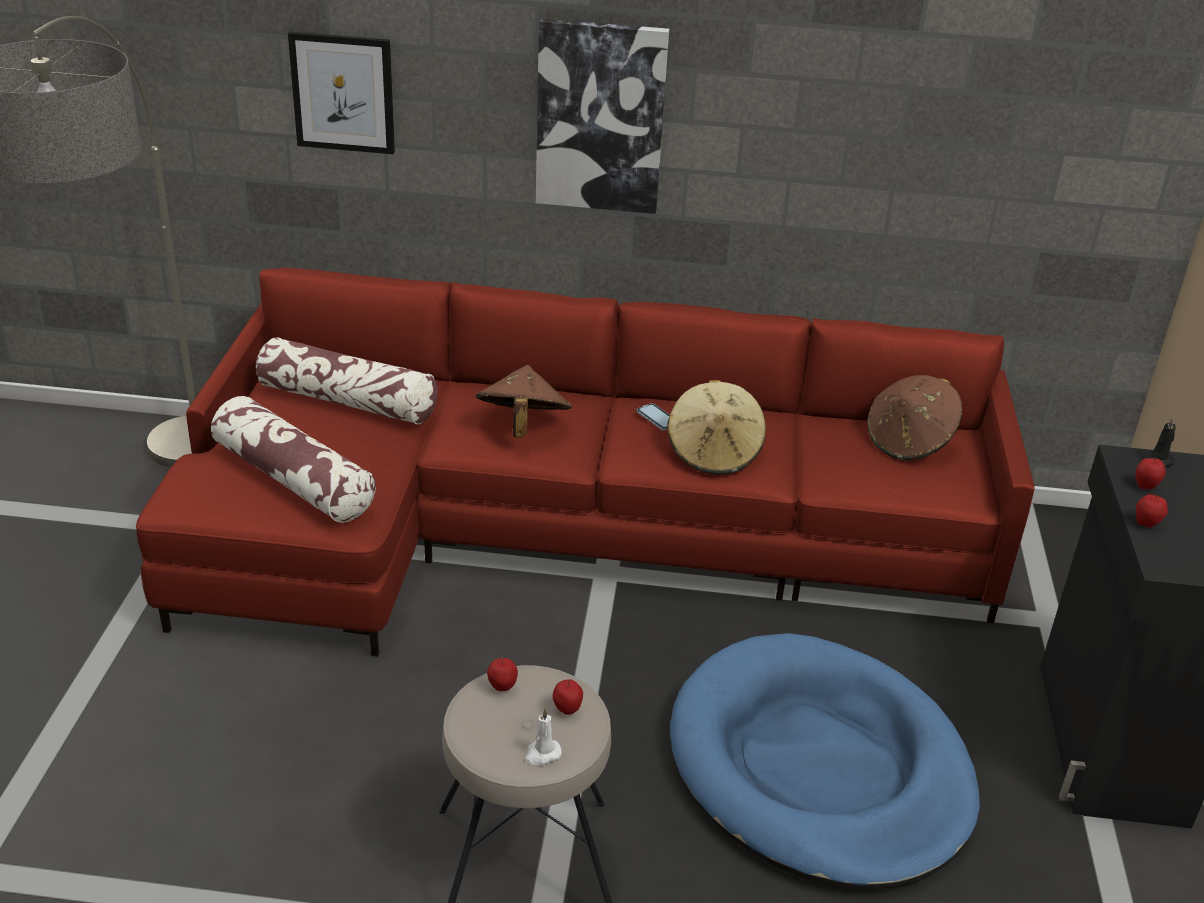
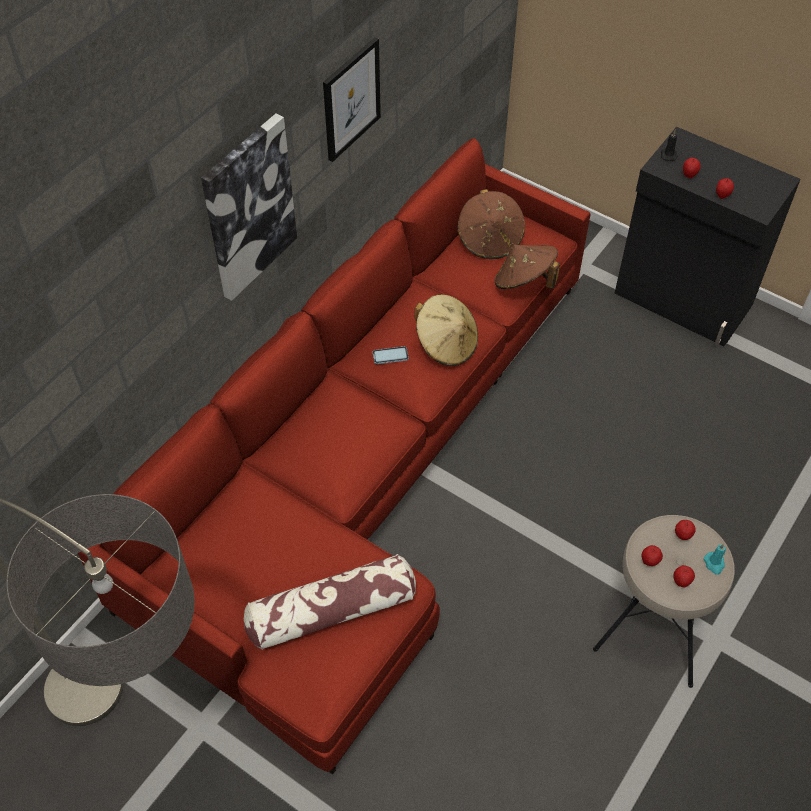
camera: 60 degrees left, 20 degrees up
pillow [256,337,438,424] -> none
picture [288,32,395,154] -> picture moved to [323,37,381,162]
brown hat [476,365,572,438] -> brown hat moved to [495,244,560,289]
white candle [525,709,562,765] -> turquoise candle [704,544,726,575]
blue dog bed [670,633,980,889] -> none
none -> apple [673,565,695,587]

